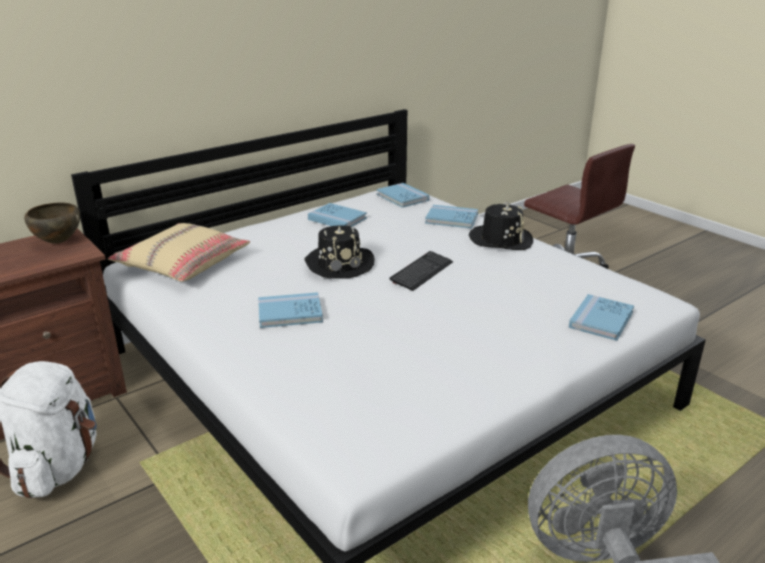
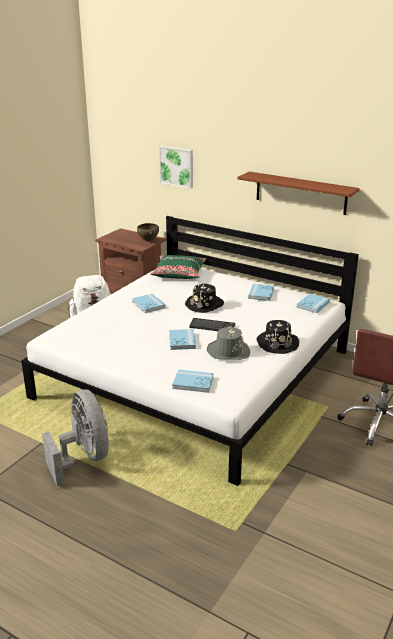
camera: 70 degrees right, 0 degrees up
beige pillow [108,223,250,282] -> green pillow [150,255,207,279]
blue book [425,205,478,228] -> blue book moved to [169,329,196,350]
none -> picture [159,146,193,189]
none -> grey hat [207,326,250,360]
none -> brown shelf [238,172,360,215]

